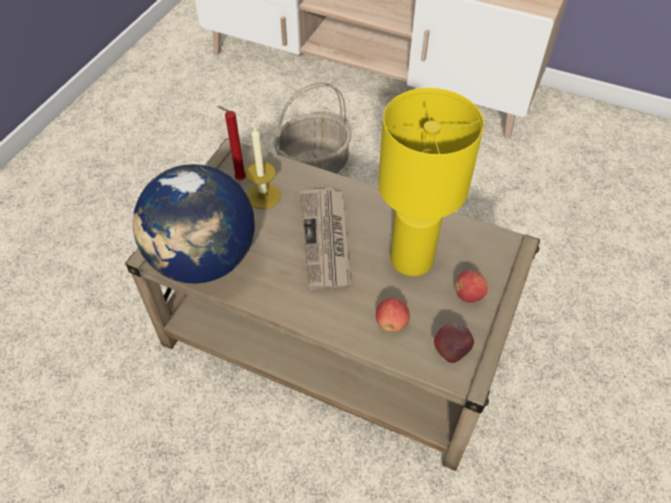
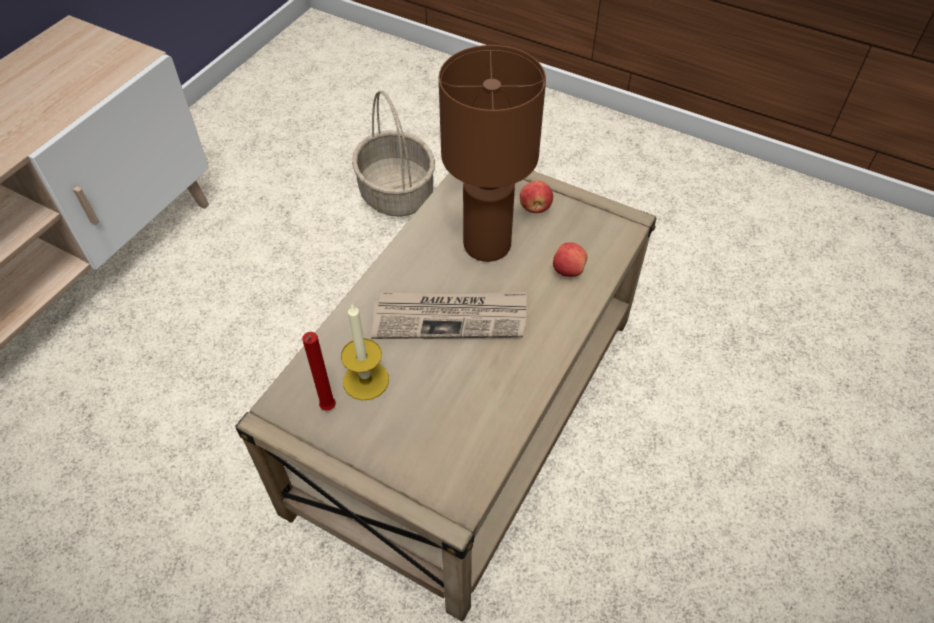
camera: 85 degrees left, 0 degrees up
globe [133,164,255,284] -> none
basket [274,82,351,174] -> basket moved to [352,90,435,217]
yellow table lamp [378,88,484,276] -> brown table lamp [439,45,546,262]
apple [434,323,474,363] -> none

